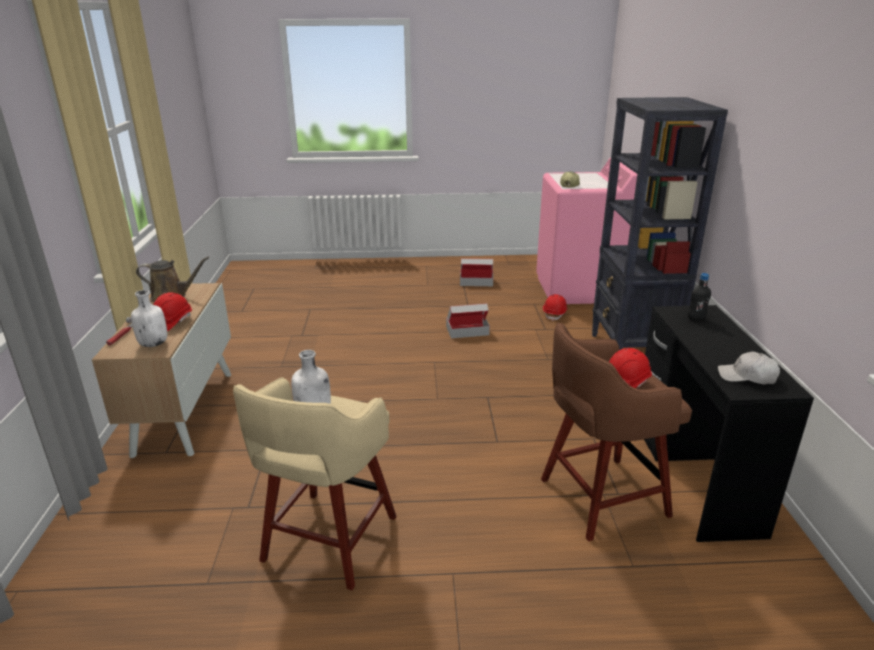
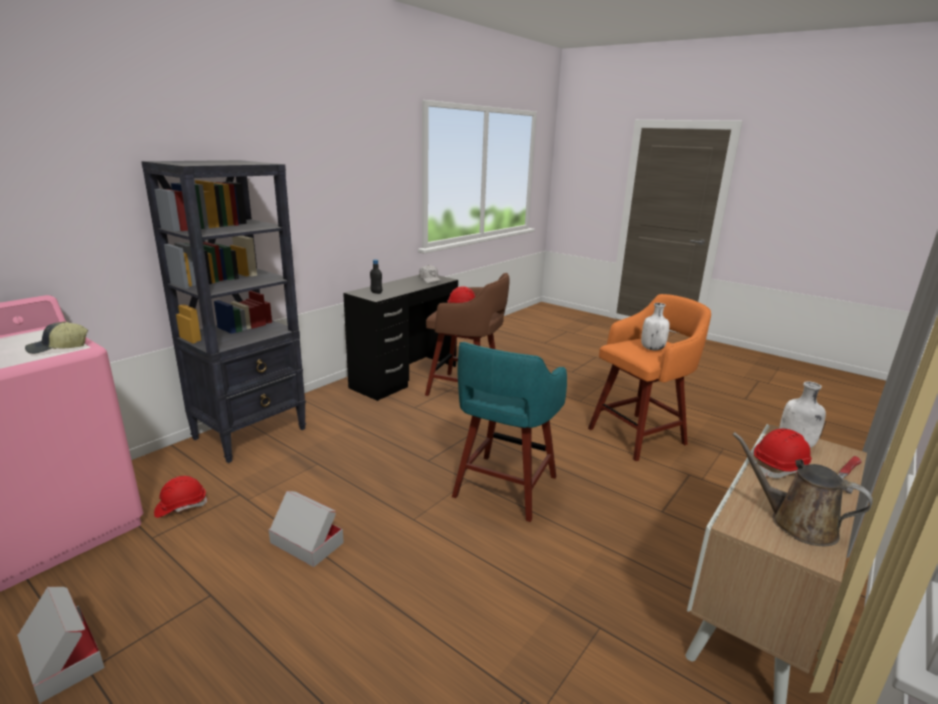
camera: 140 degrees left, 5 degrees down
beige stool [233,377,396,590] -> orange stool [588,294,711,461]
none -> turquoise stool [452,342,567,522]

